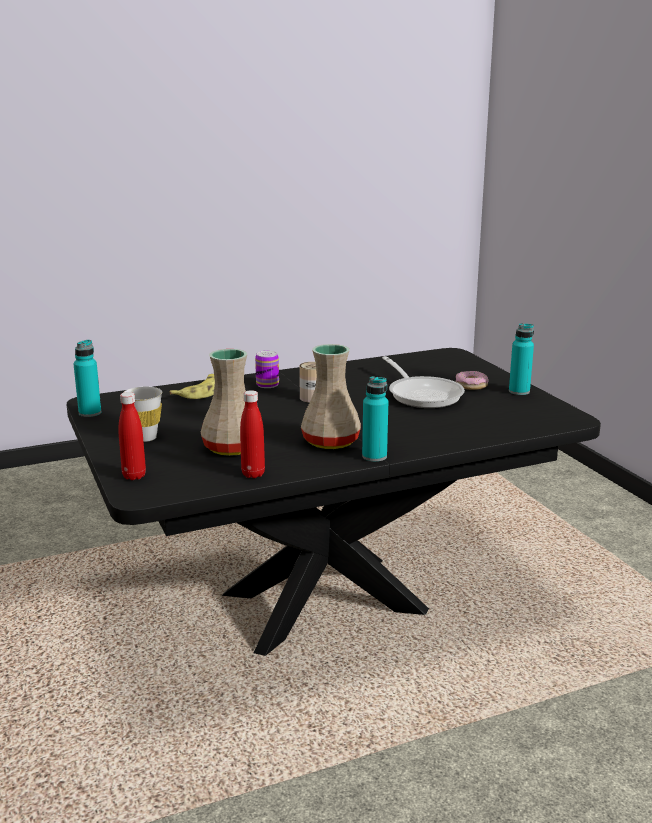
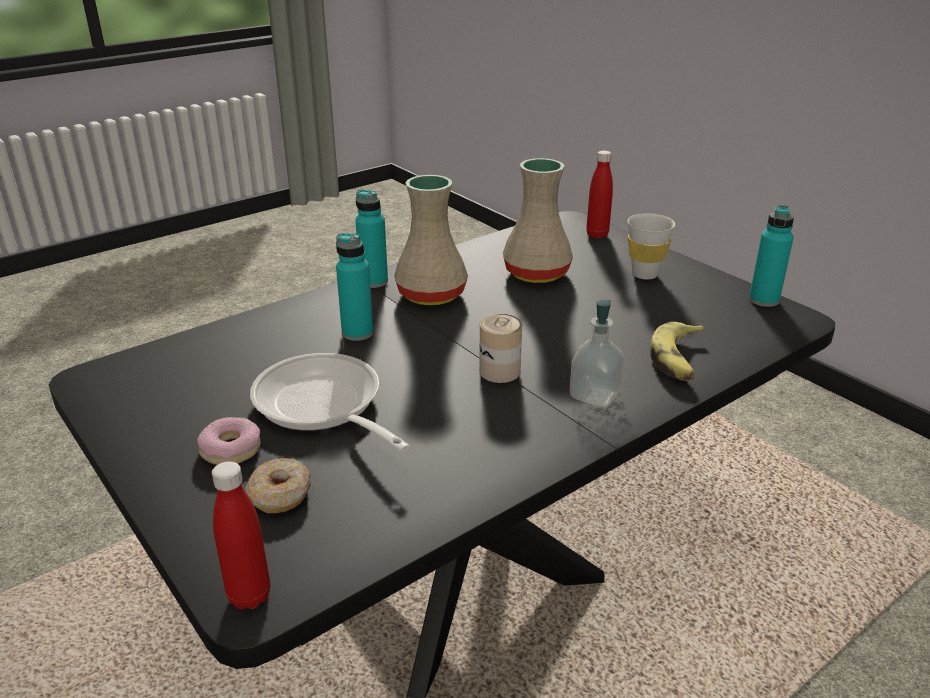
camera: 165 degrees right, 10 degrees up
red bottle [240,390,265,478] -> red bottle moved to [212,461,270,610]
can [255,351,279,388] -> soap dispenser [570,300,624,407]
turquoise bottle [509,323,534,395] -> turquoise bottle moved to [336,233,373,341]
none -> donut [245,458,311,513]

